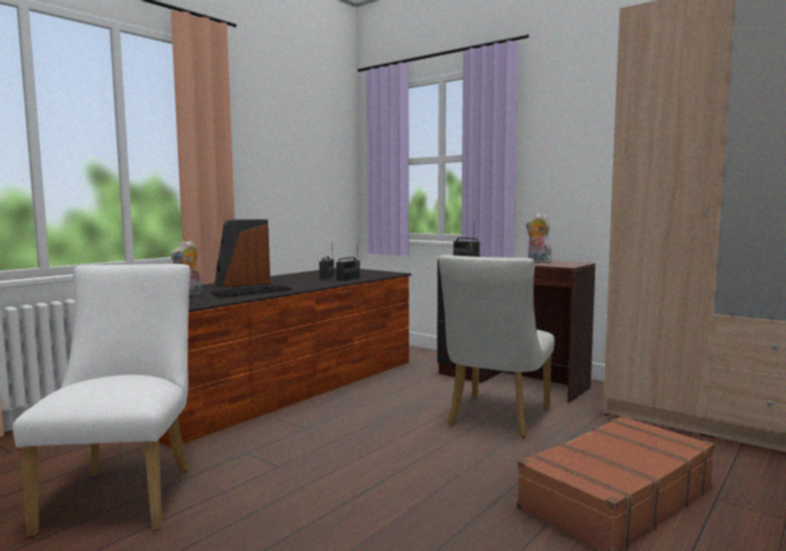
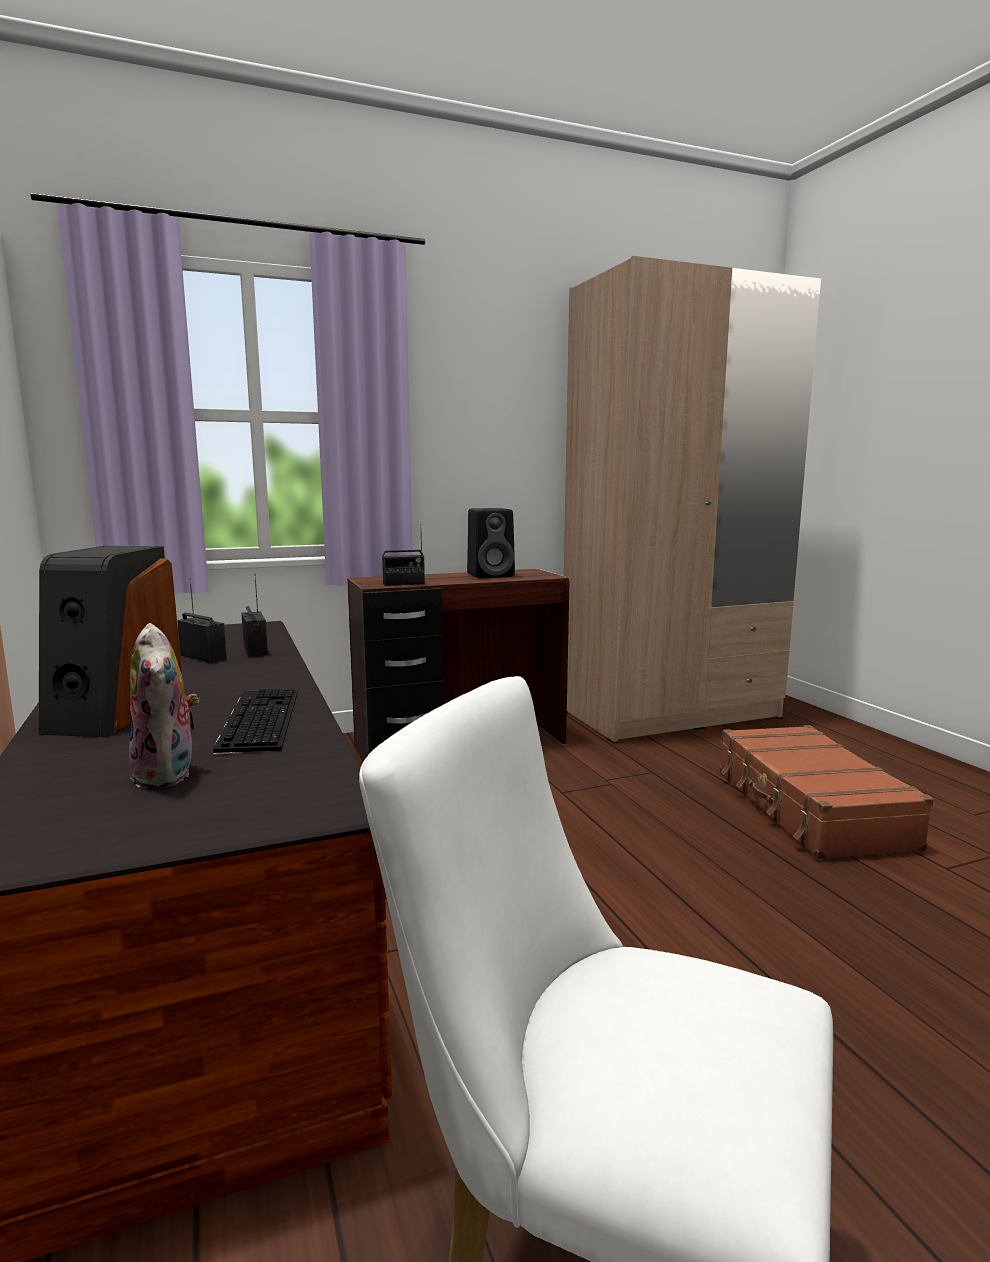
camera: 60 degrees left, 5 degrees up
white chair [439,255,555,438] -> none
plush toy [526,213,552,263] -> black speaker [467,508,515,578]

